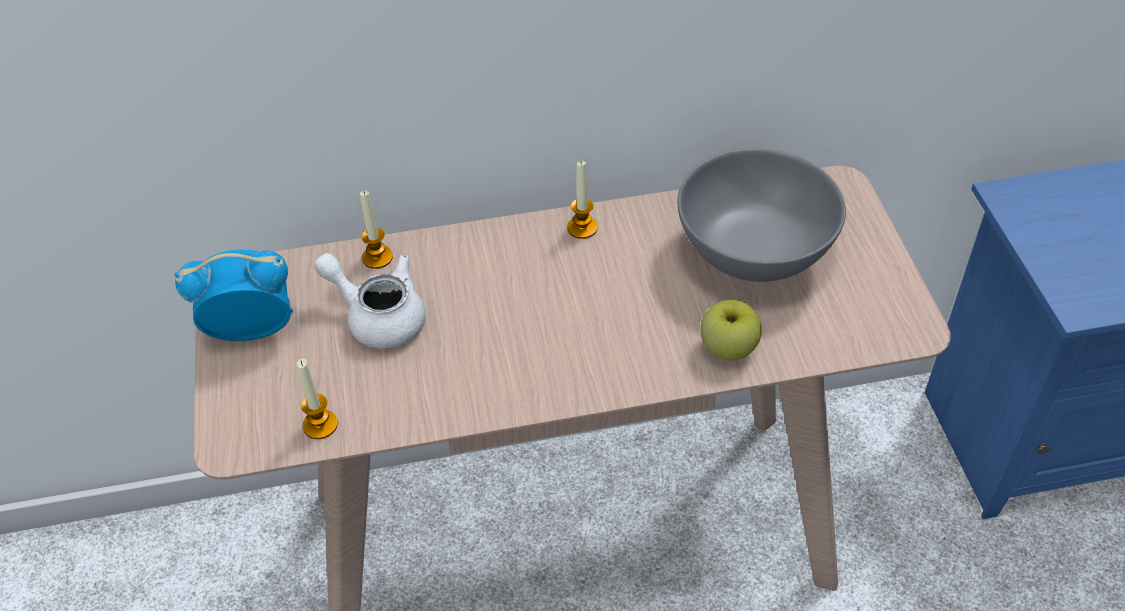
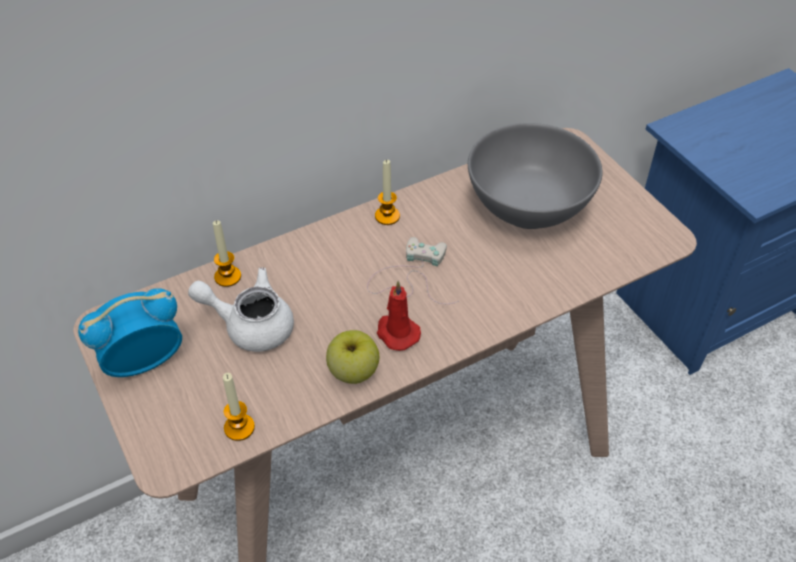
camera: 20 degrees left, 0 degrees up
apple [700,300,762,360] -> apple moved to [326,330,379,384]
none -> white game controller [367,237,459,304]
none -> red candle [377,281,421,351]

